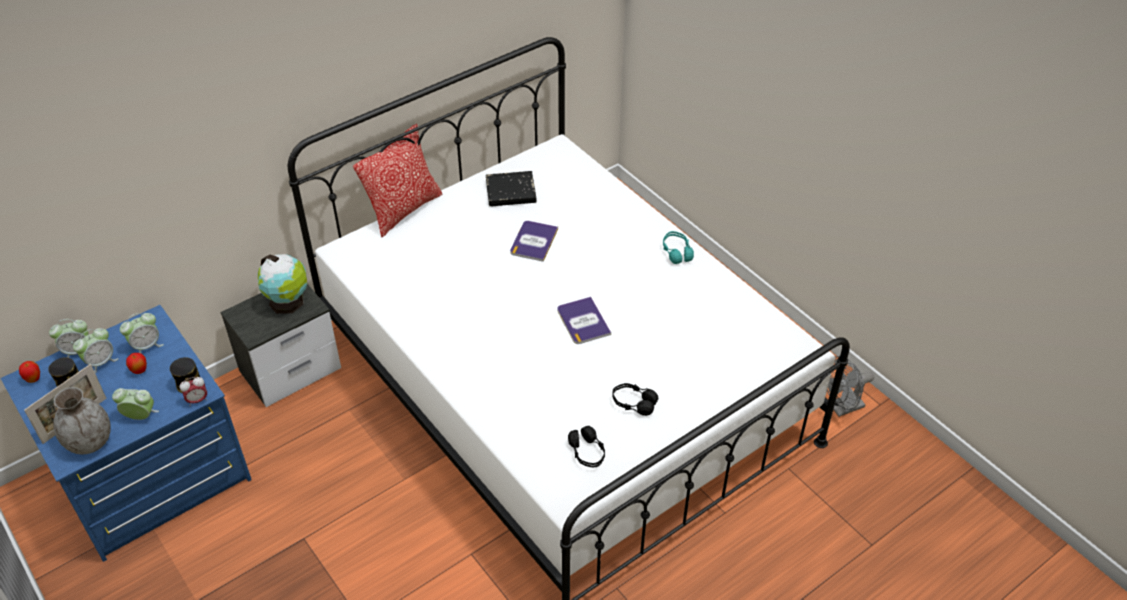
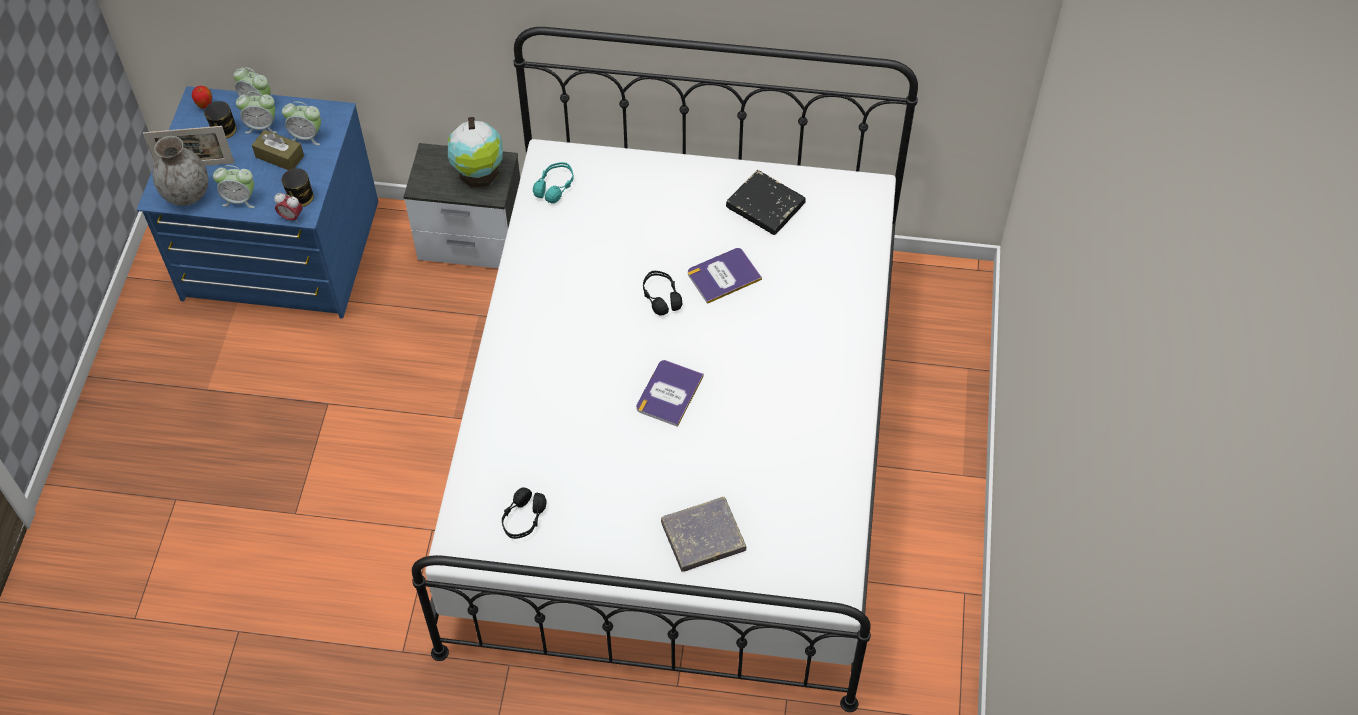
camera: 45 degrees right, 10 degrees up
alarm clock [112,388,159,420] -> alarm clock turned 135 degrees clockwise [213,165,255,208]
apple [126,353,147,374] -> brown tissue box [252,130,304,170]
pillow [353,124,442,237] -> none
black headphones [612,383,658,416] -> black headphones moved to [643,271,682,316]
turquoise headphones [663,231,694,264] -> turquoise headphones moved to [533,162,574,204]
grey fan [827,356,874,417] -> none
none -> grey book [661,497,746,572]

